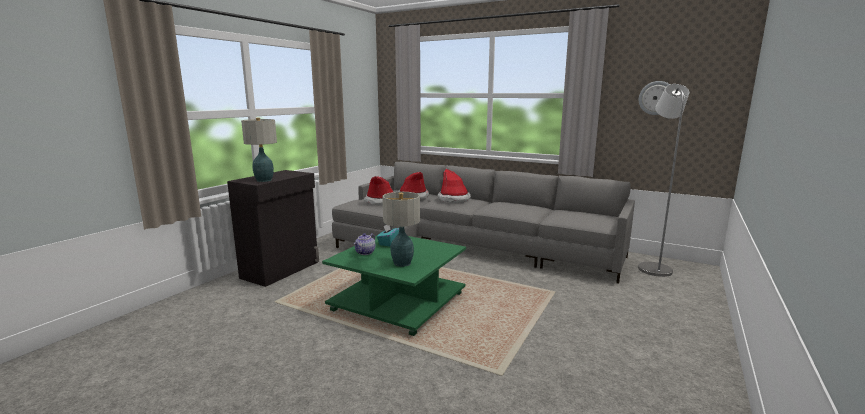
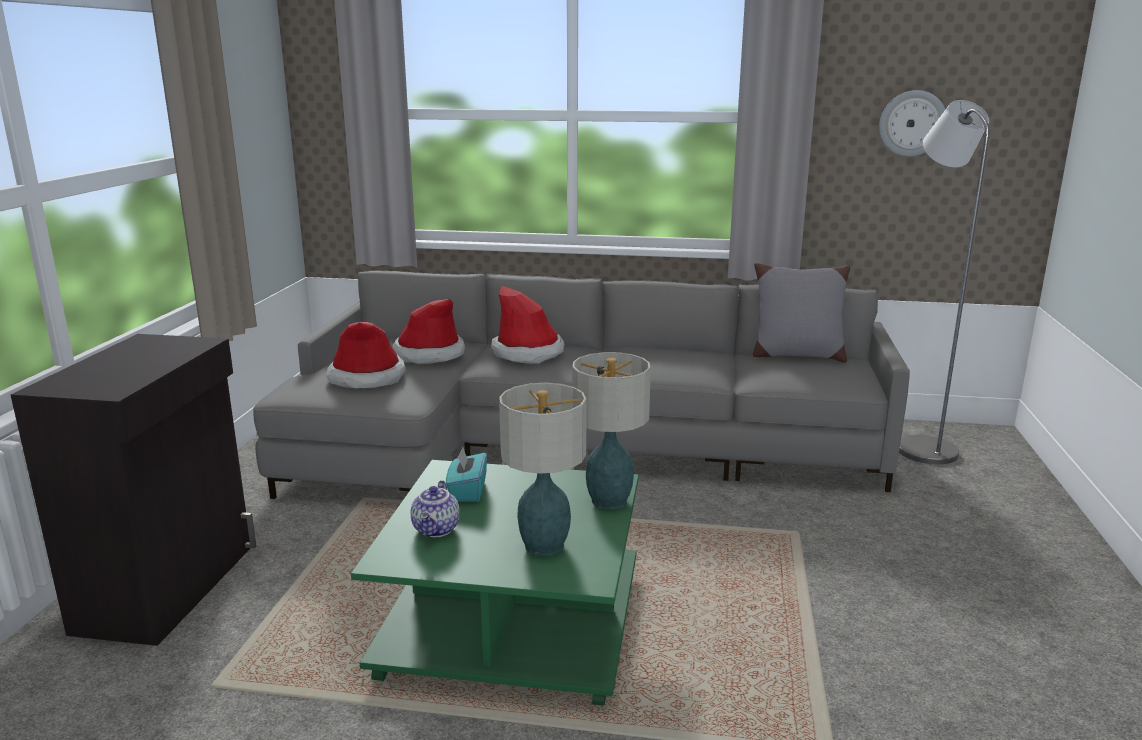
camera: 20 degrees left, 5 degrees up
table lamp [241,118,277,182] -> table lamp moved to [572,352,651,509]
none -> grey pillow [753,262,850,363]

